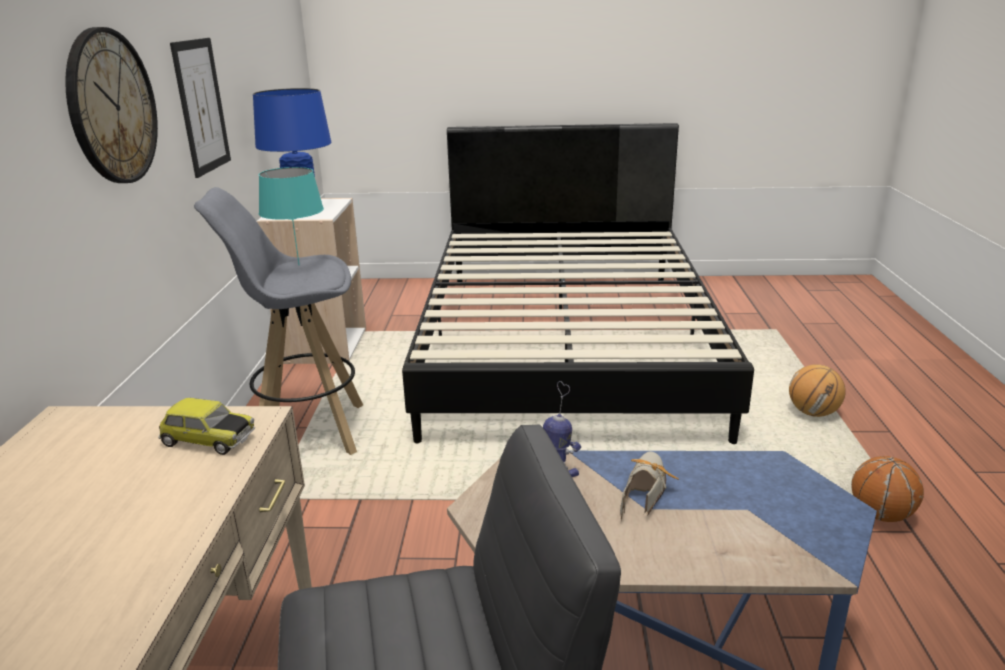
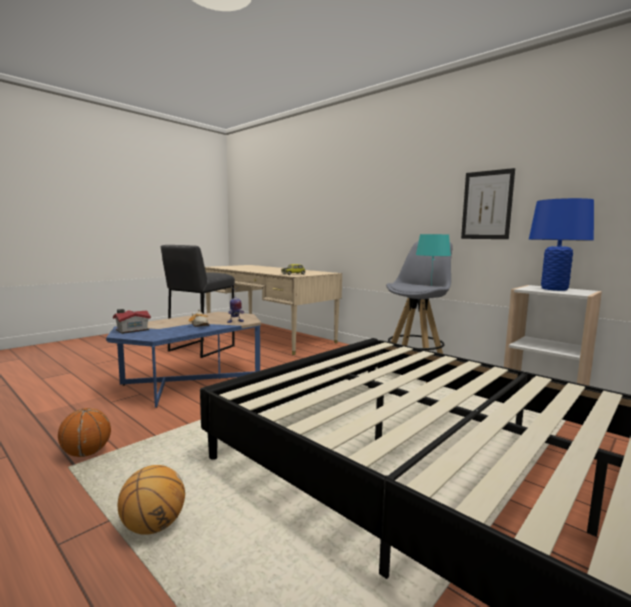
camera: 130 degrees right, 15 degrees down
wall clock [65,27,158,183] -> none
none -> toy house [113,309,151,334]

